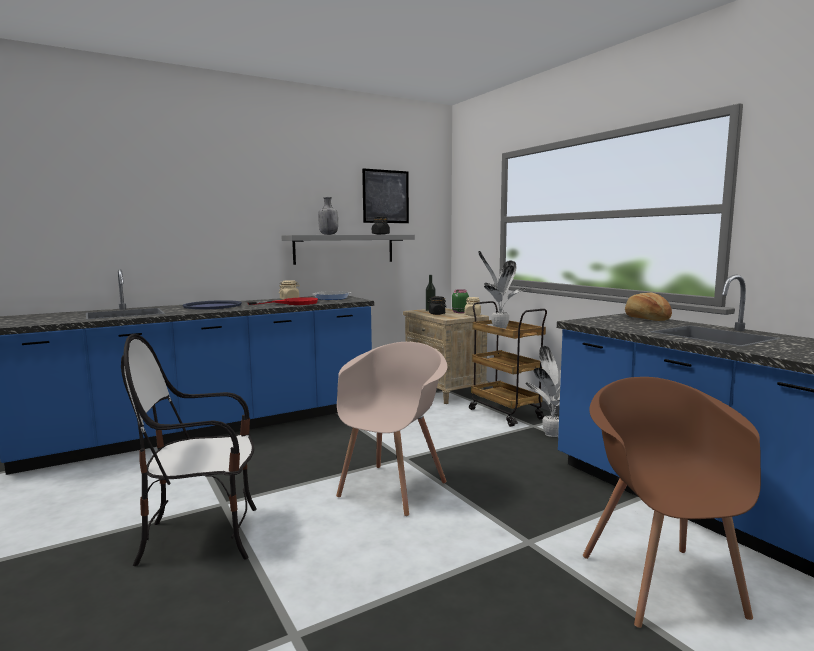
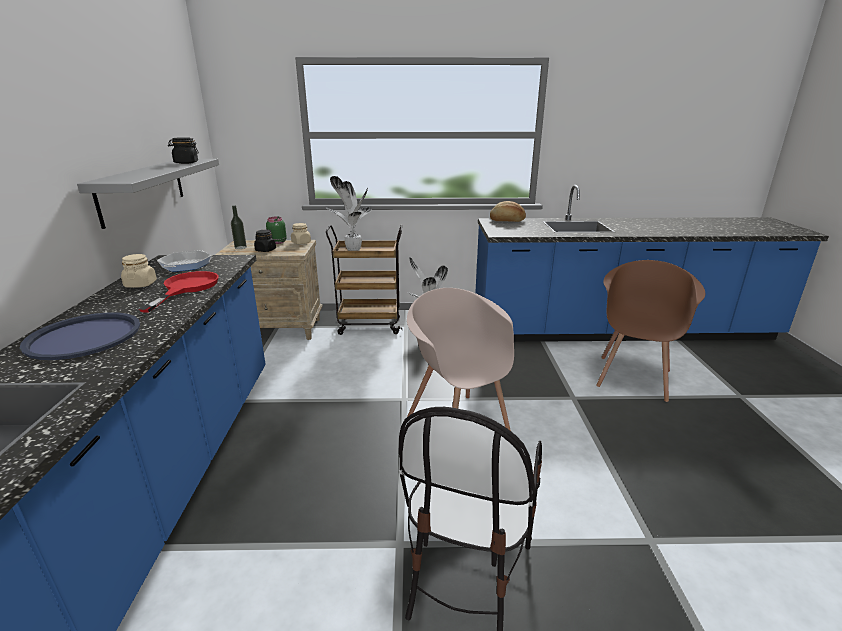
camera: 60 degrees left, 15 degrees up
grey bottle [318,197,338,235] -> none
picture [362,168,409,223] -> none
brown chair [583,377,761,628] -> brown chair turned 90 degrees clockwise [596,260,705,402]

